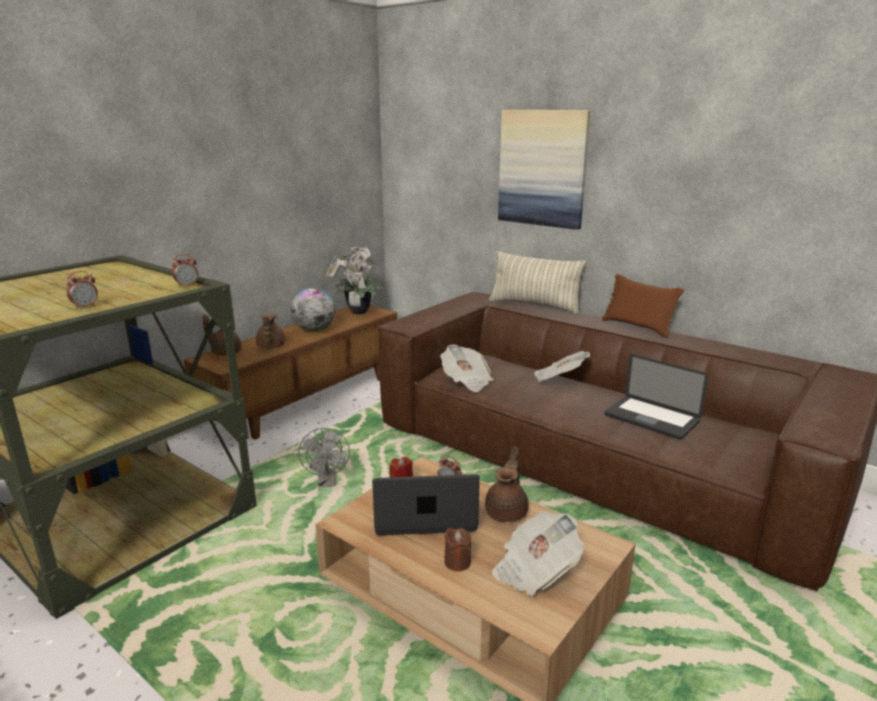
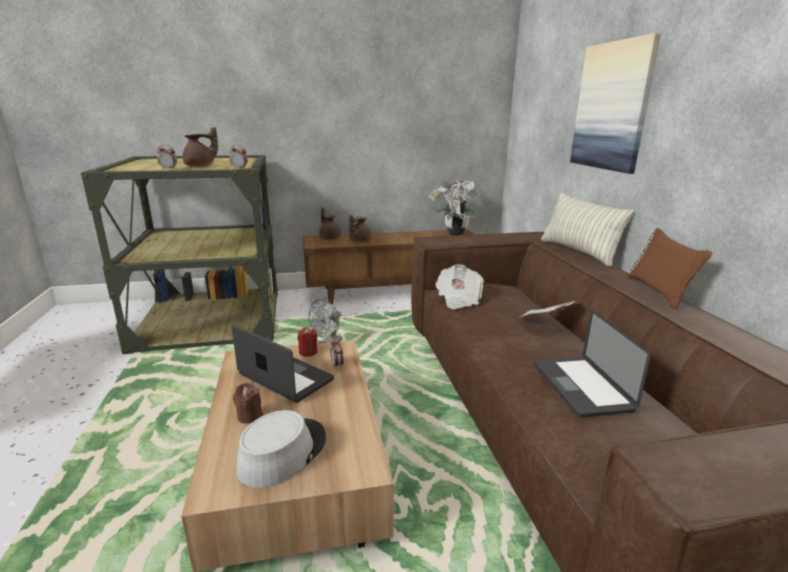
camera: 40 degrees right, 0 degrees up
globe [291,288,335,331] -> none
brown teapot [485,447,529,522] -> brown teapot moved to [183,127,218,167]
newspaper [492,511,584,596] -> grey hat [236,410,326,488]

